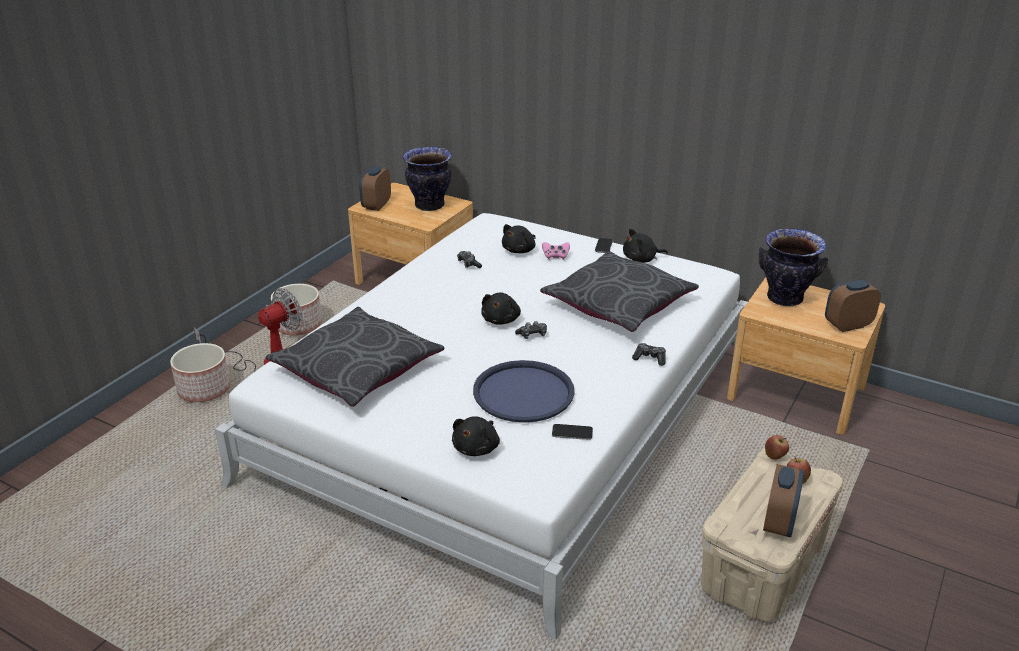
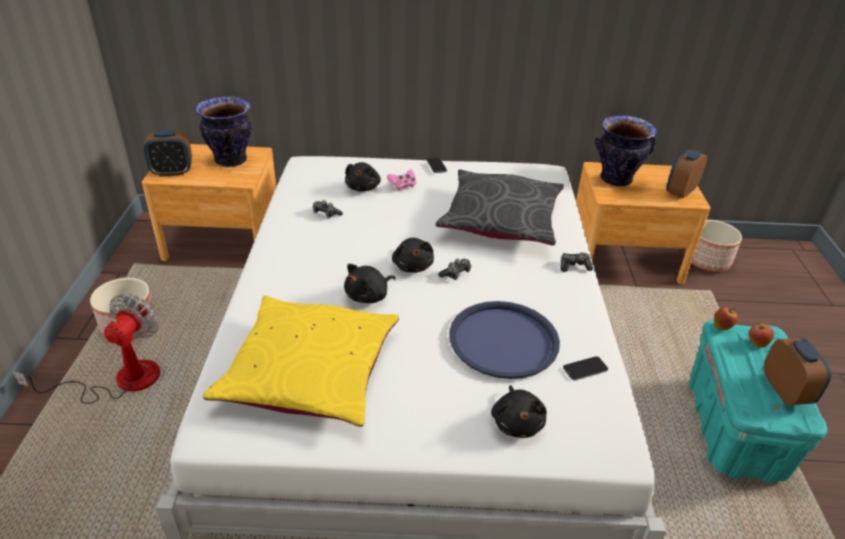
camera: 30 degrees left, 5 degrees up
planter [170,343,231,402] -> planter moved to [685,220,742,271]
grey pillow [266,307,444,407] -> yellow pillow [203,296,399,427]
alarm clock [359,166,391,211] -> alarm clock turned 90 degrees counterclockwise [144,130,192,177]
black plush toy [623,229,668,263] -> black plush toy moved to [344,264,395,303]
beige storage box [701,449,843,622] -> turquoise storage box [689,319,827,483]

